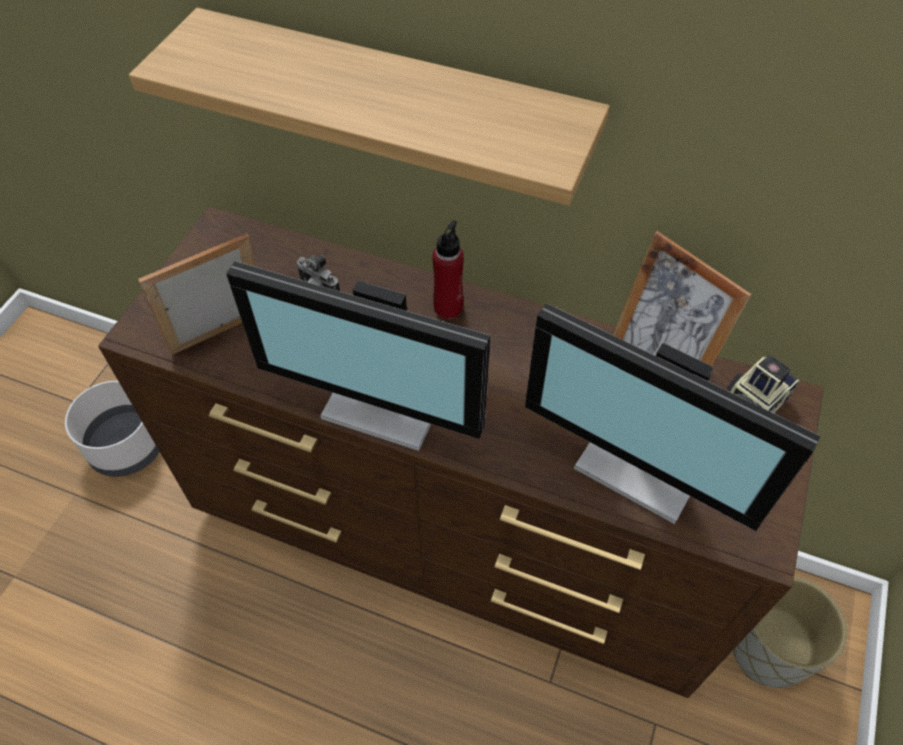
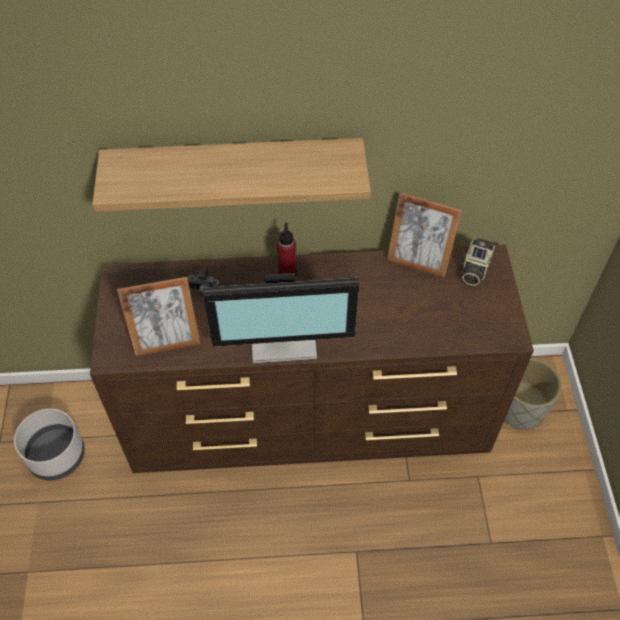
camera: 25 degrees left, 0 degrees up
picture frame [138,233,255,355] -> picture frame turned 135 degrees counterclockwise [117,277,200,356]
monitor [525,303,821,531] -> none

